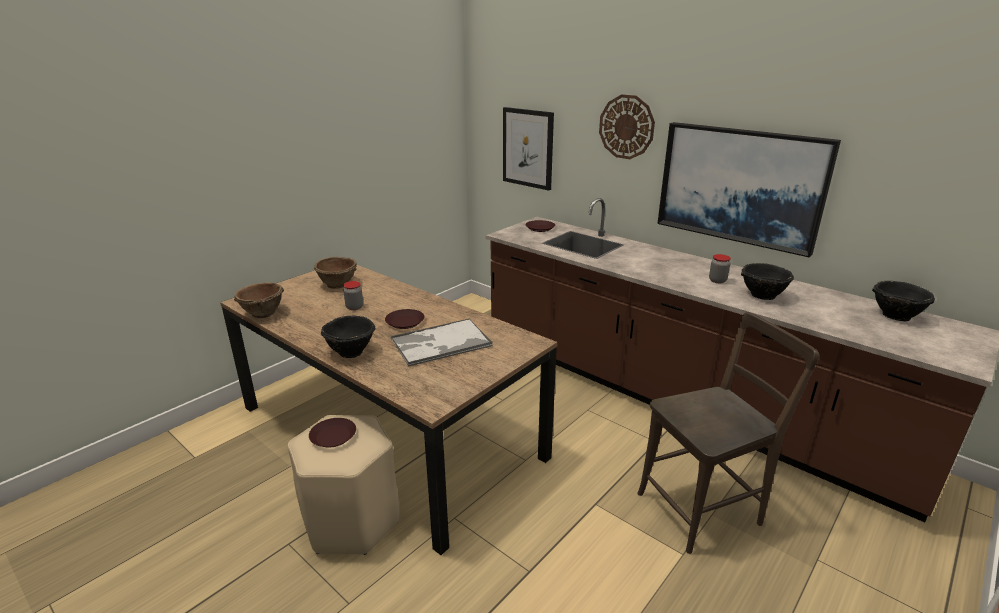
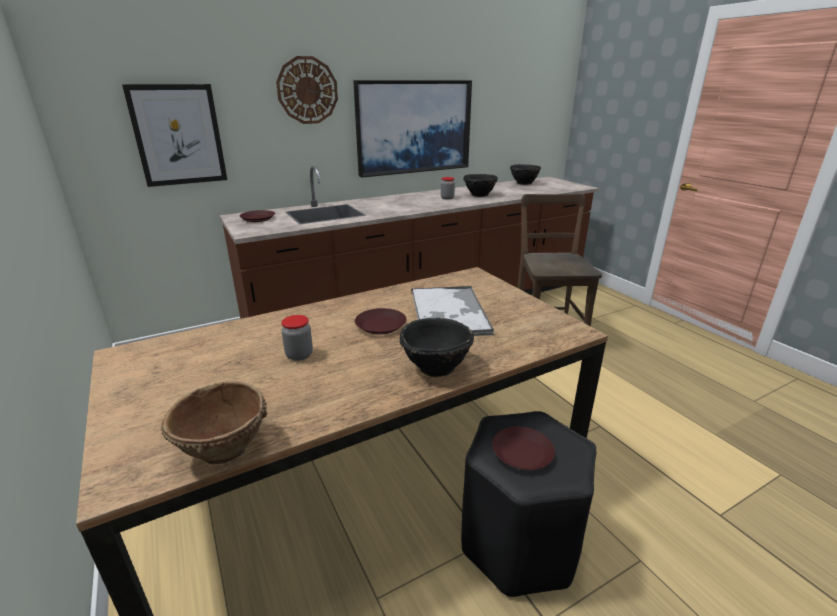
camera: 70 degrees left, 0 degrees up
beige stool [288,415,399,555] -> black stool [461,411,597,597]
brown bowl [314,257,357,289] -> none

